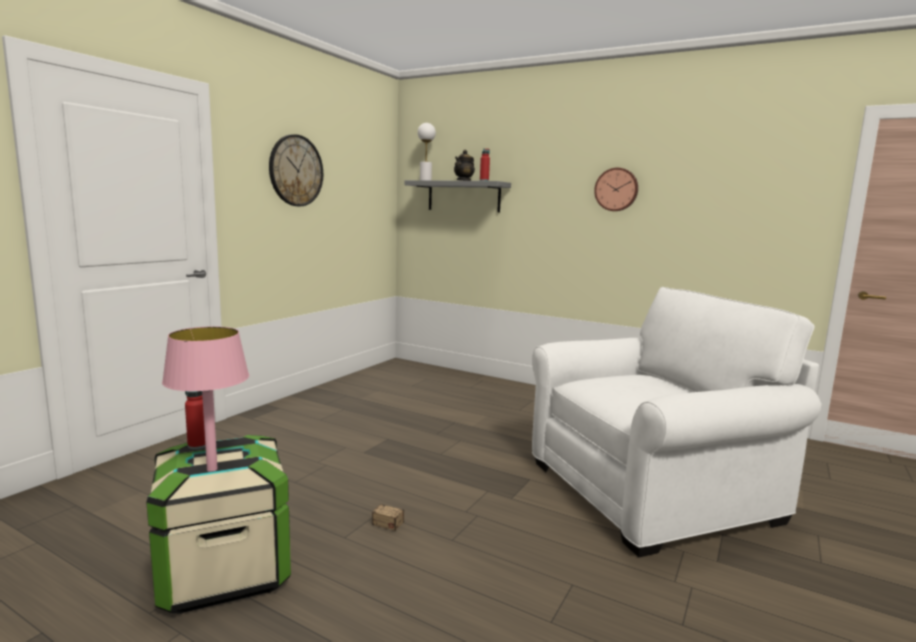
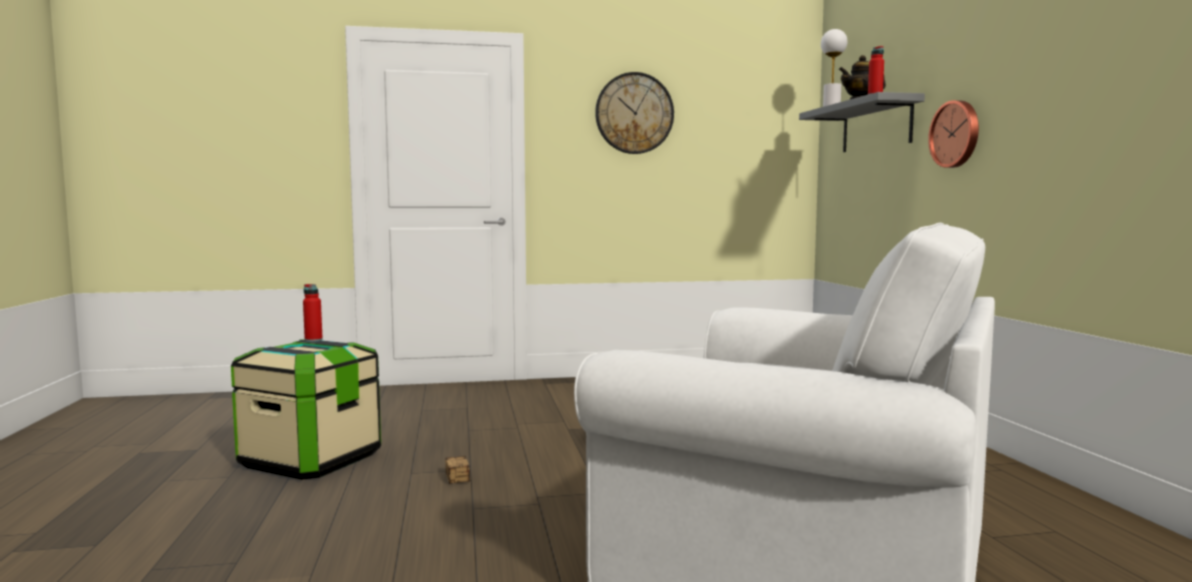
camera: 50 degrees right, 5 degrees down
pink table lamp [162,326,249,472] -> none
wall clock [594,168,638,211] -> wall clock moved to [928,100,979,168]

